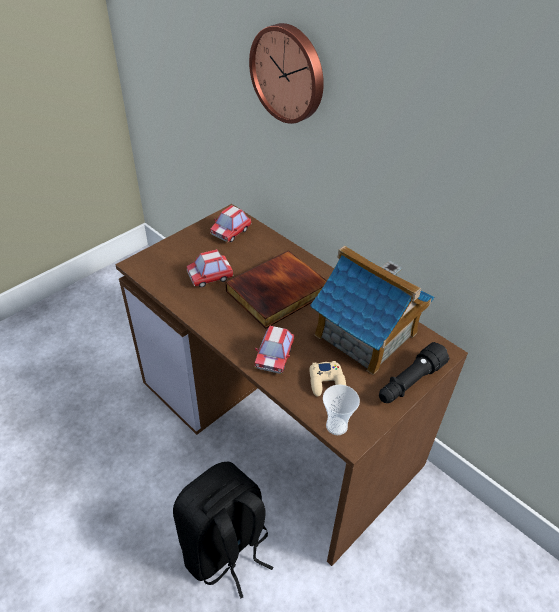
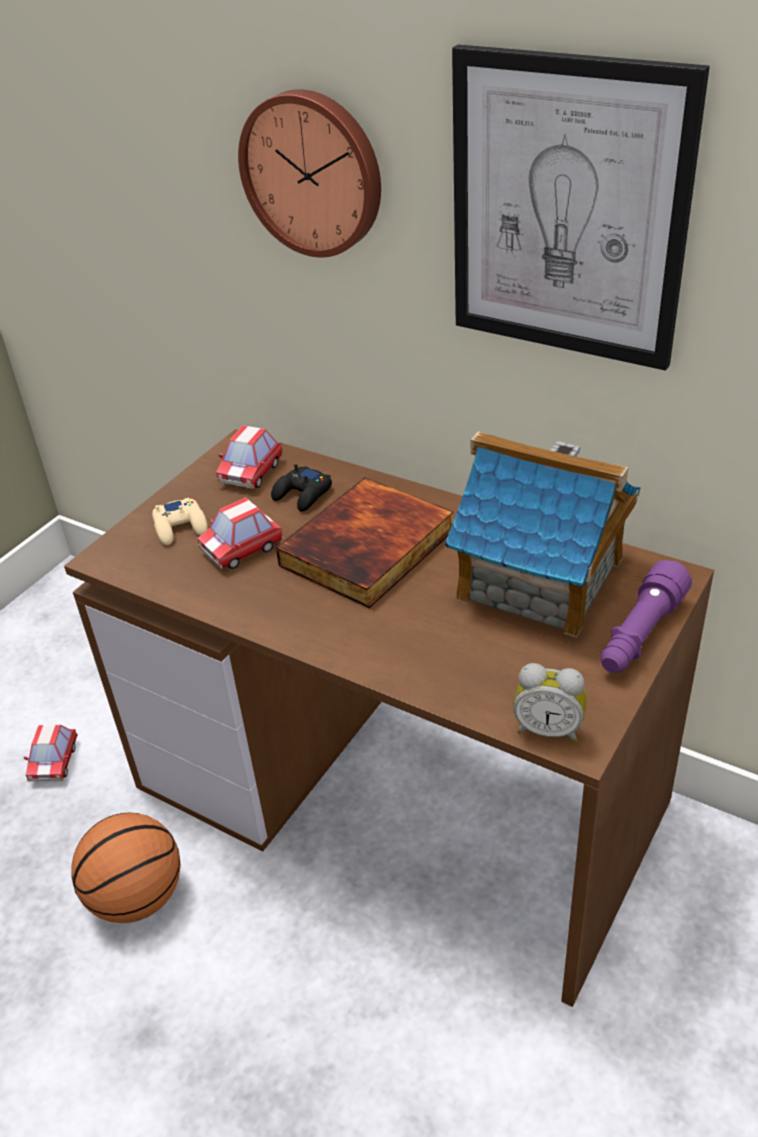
camera: 10 degrees left, 5 degrees down
black backpack [173,461,274,599] -> none
toy car [254,326,294,374] -> toy car moved to [24,725,78,782]
beige game controller [309,361,346,397] -> beige game controller moved to [152,498,208,545]
cup [323,384,360,435] -> alarm clock [513,663,587,742]
black flashlight [379,342,450,403] -> purple flashlight [601,560,692,673]
none -> basketball [71,813,181,923]
none -> black game controller [271,464,332,511]
none -> picture [452,45,709,371]

